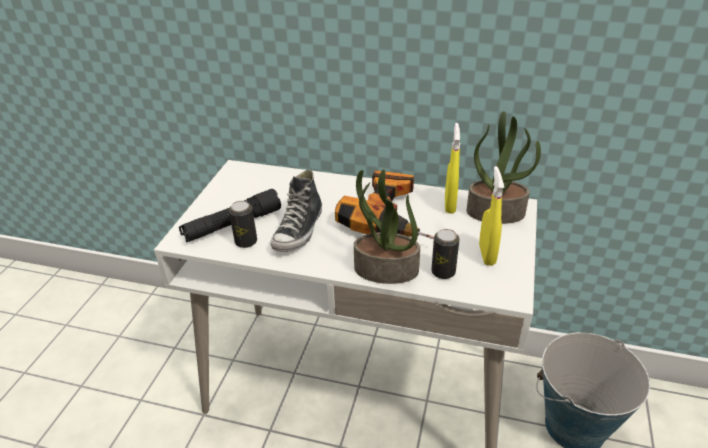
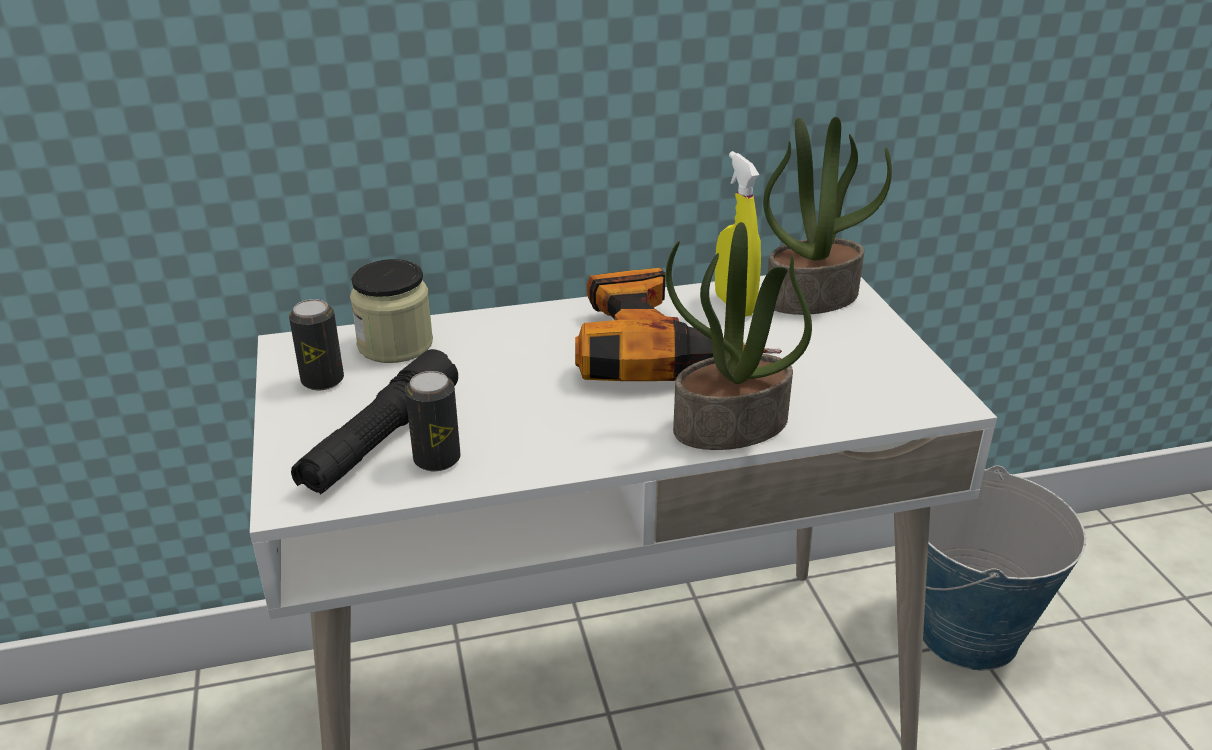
camera: 30 degrees left, 5 degrees down
shoe [271,169,322,252] -> none
can [431,229,459,279] -> can moved to [289,299,344,390]
yellow spray bottle [479,166,504,266] -> none
none -> jar [350,259,433,363]

